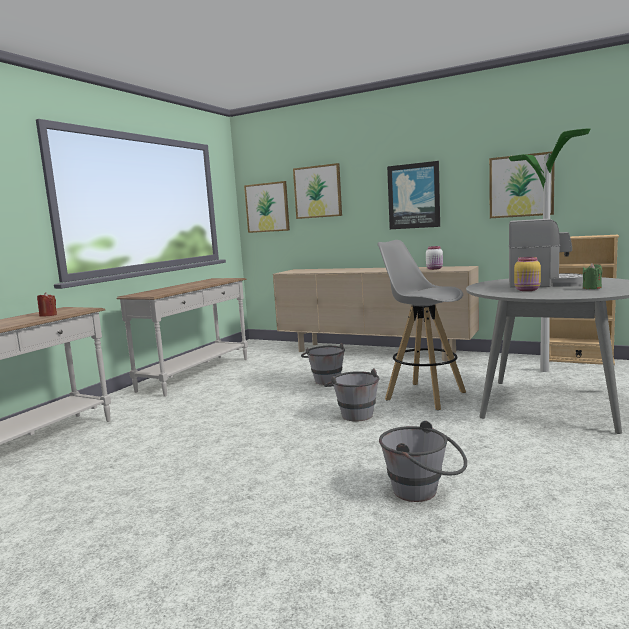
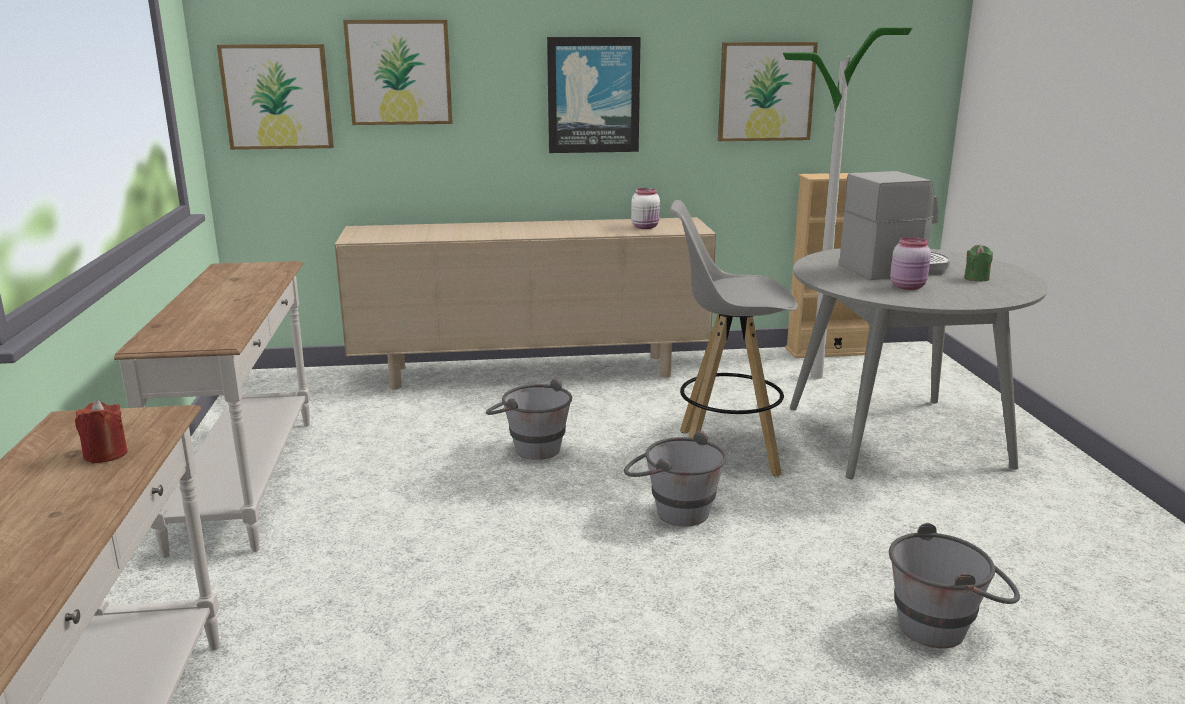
camera: 35 degrees left, 10 degrees up
yellow jar [514,257,541,291] -> pink jar [890,237,931,290]

